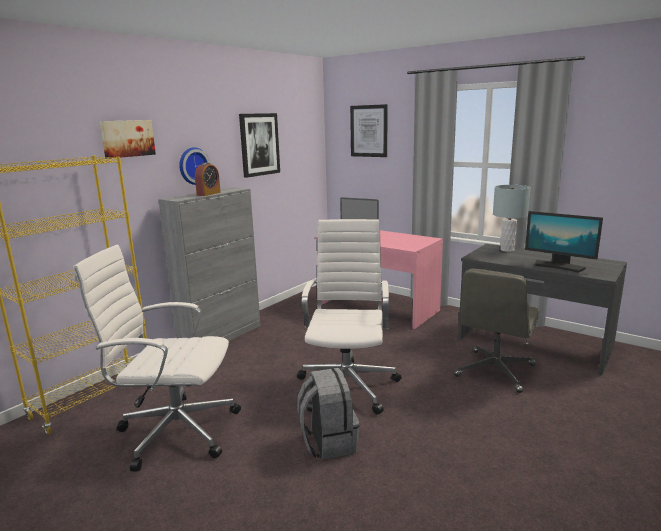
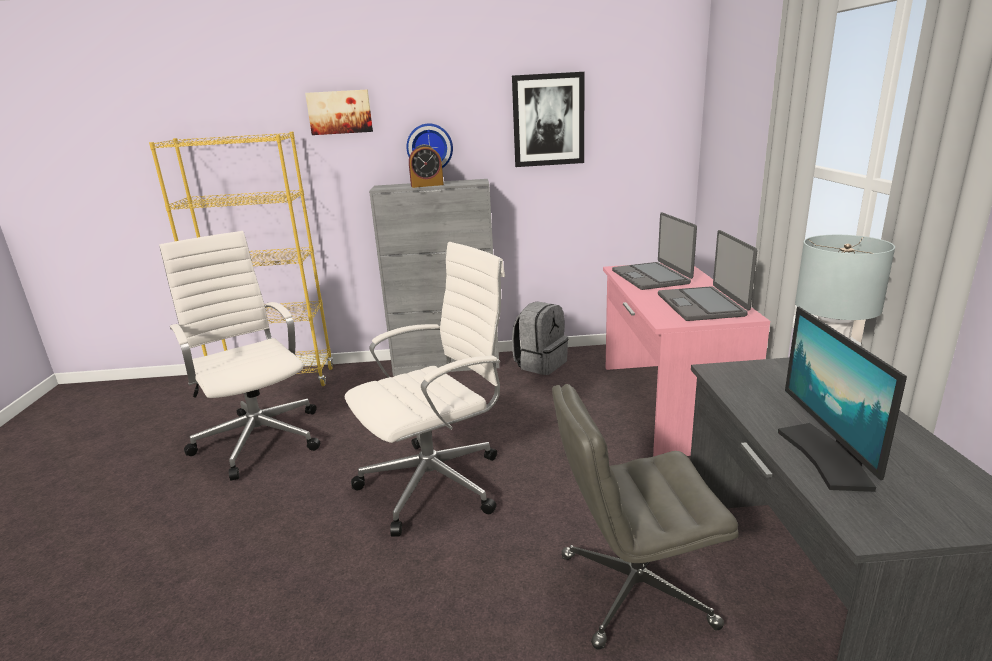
camera: 50 degrees right, 5 degrees up
grey backpack [297,368,359,460] -> grey backpack moved to [512,301,568,375]
picture [350,104,388,157] -> none
none -> laptop [658,230,757,321]

